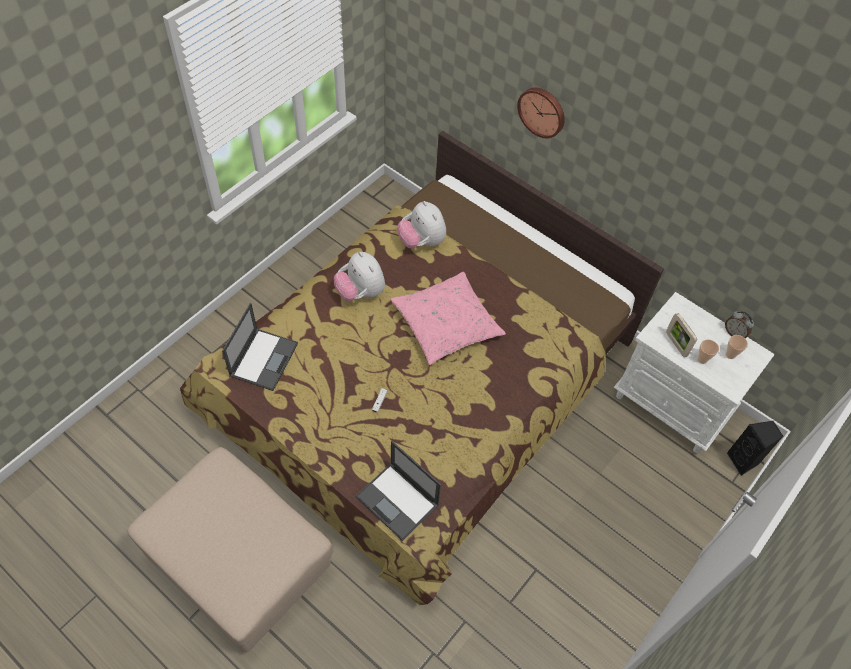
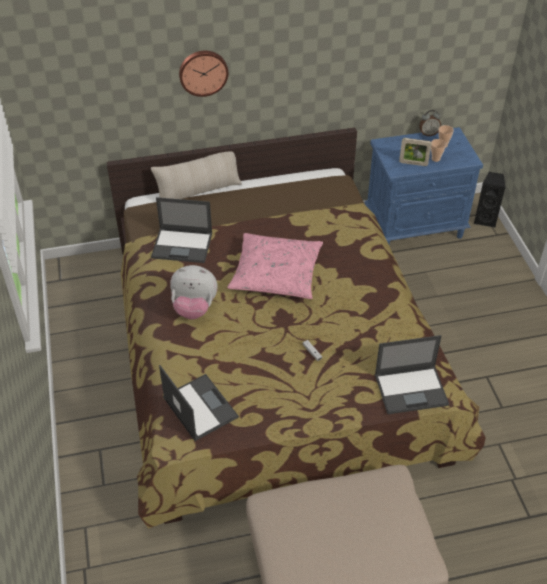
camera: 50 degrees left, 10 degrees down
plush toy [397,201,446,248] -> laptop [151,197,212,263]
white nightstand [614,292,775,453] -> blue nightstand [364,127,483,244]
none -> beige pillow [151,151,242,199]

